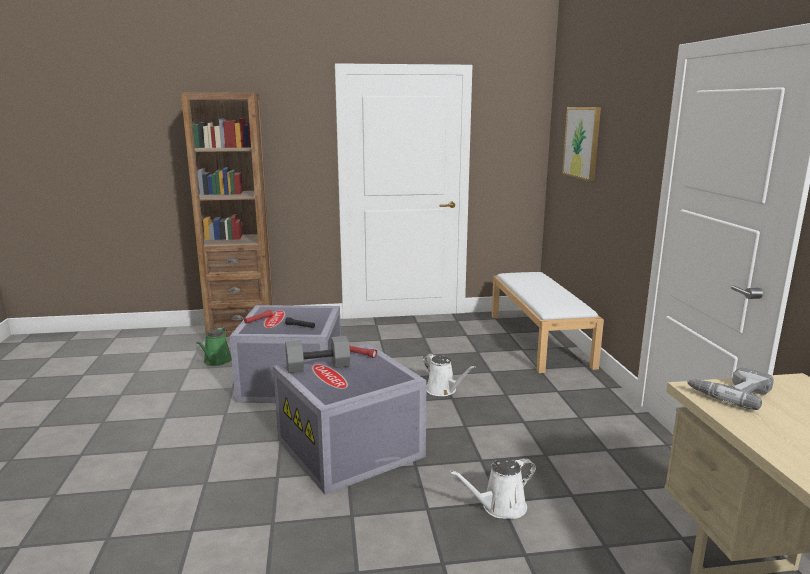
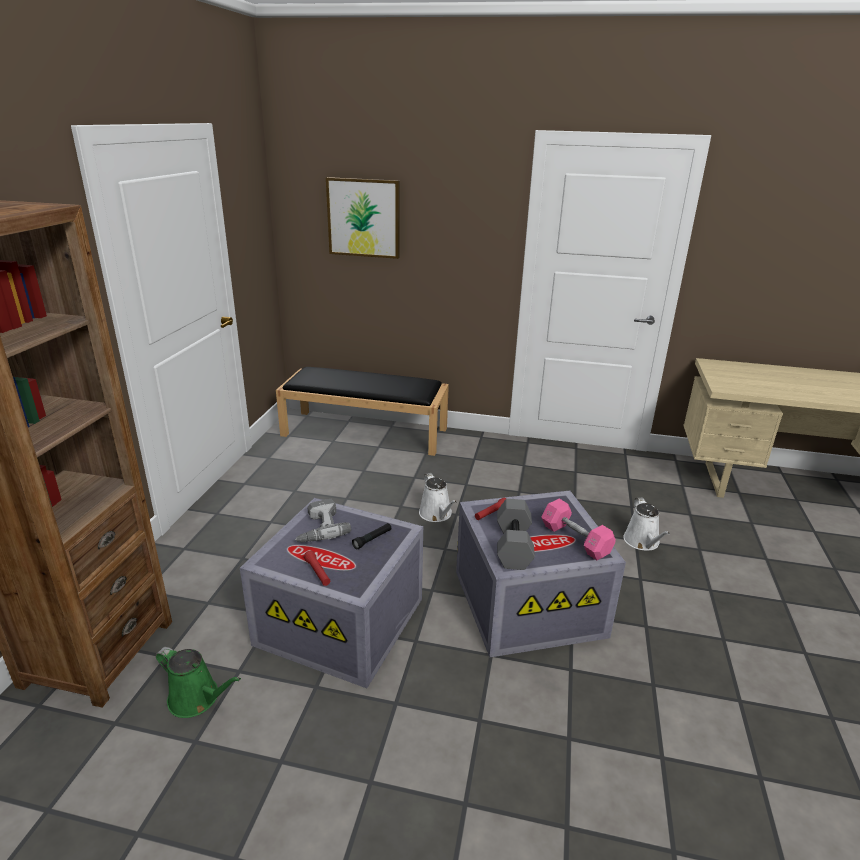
camera: 70 degrees left, 10 degrees up
white watering can [423,354,475,396] -> white watering can turned 90 degrees clockwise [419,473,457,522]
white bench [492,272,604,373] -> black bench [276,367,449,456]
power drill [687,367,774,410] -> power drill moved to [295,499,351,542]
none -> pink dumbbell [541,499,616,560]

